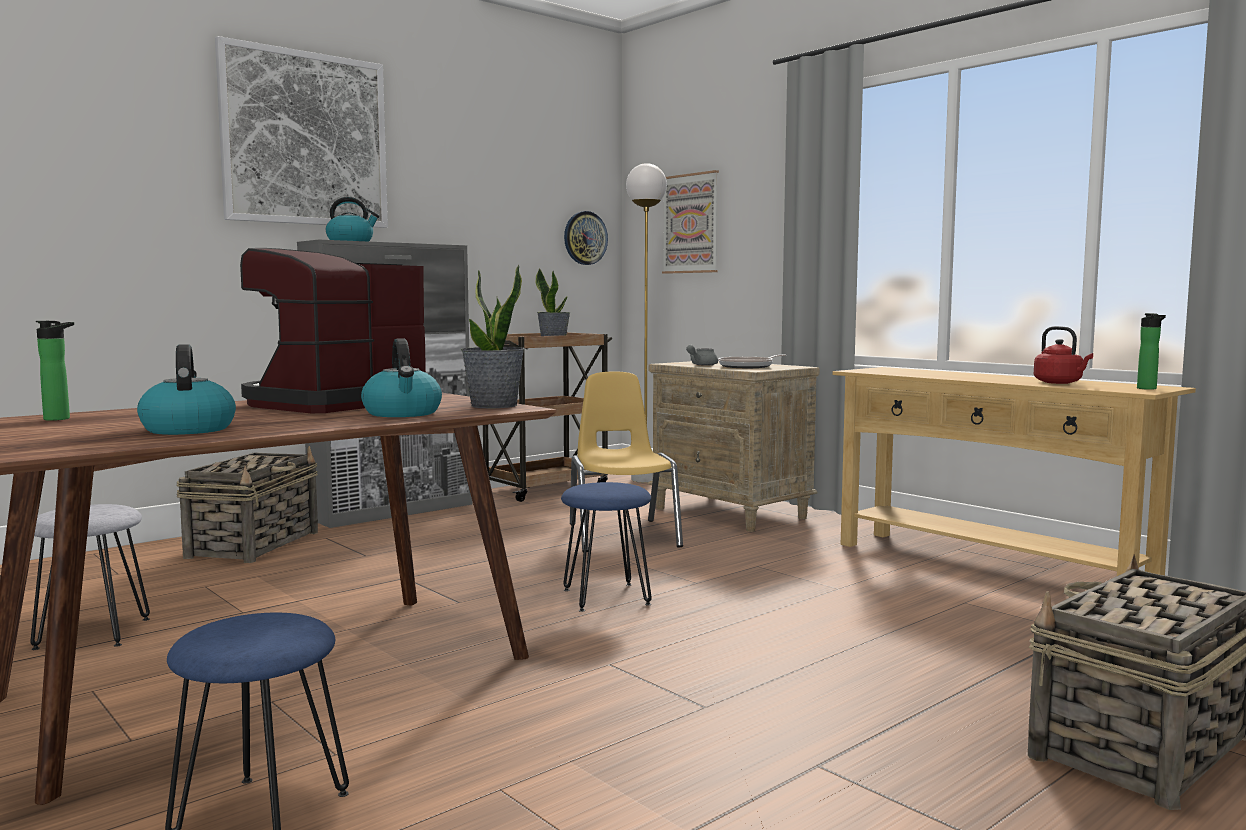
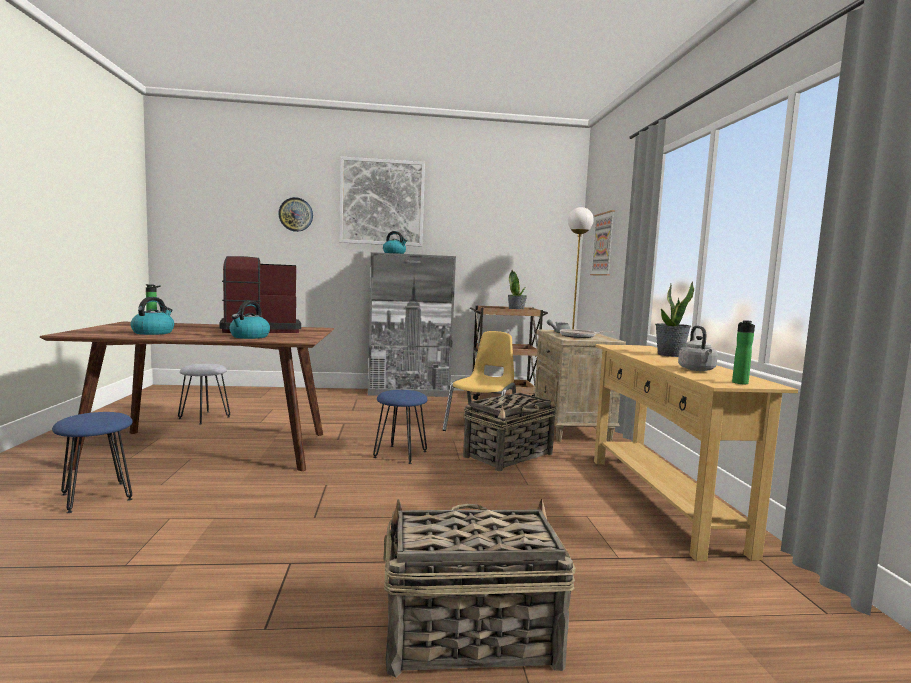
camera: 35 degrees right, 0 degrees up
basket [177,446,318,563] -> basket moved to [463,393,557,471]
potted plant [461,265,525,408] -> potted plant moved to [655,282,694,357]
wall clock [564,211,608,265] -> wall clock moved to [278,197,313,232]
red kettle [1034,326,1093,384] -> grey kettle [678,326,718,371]

